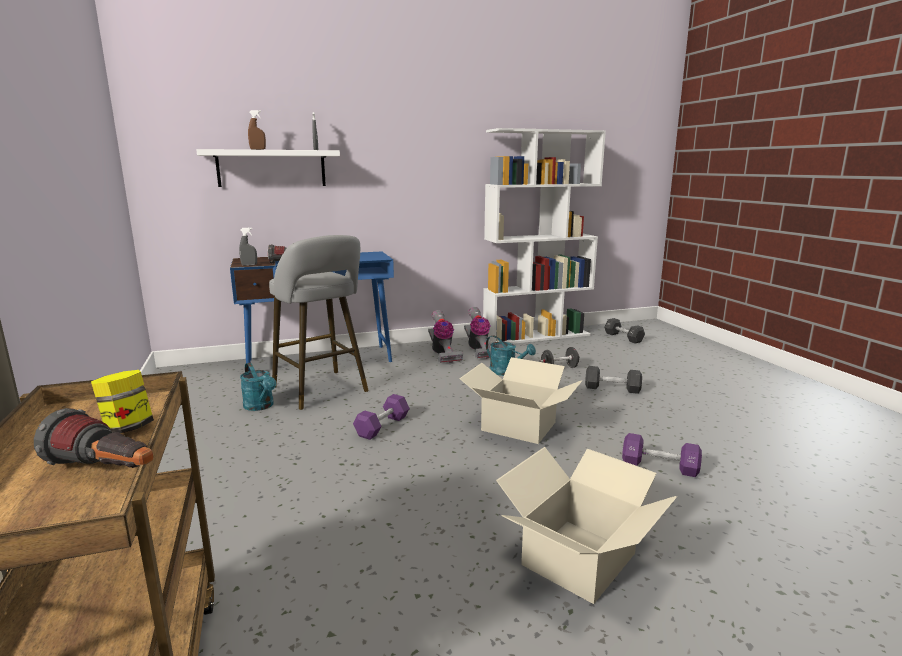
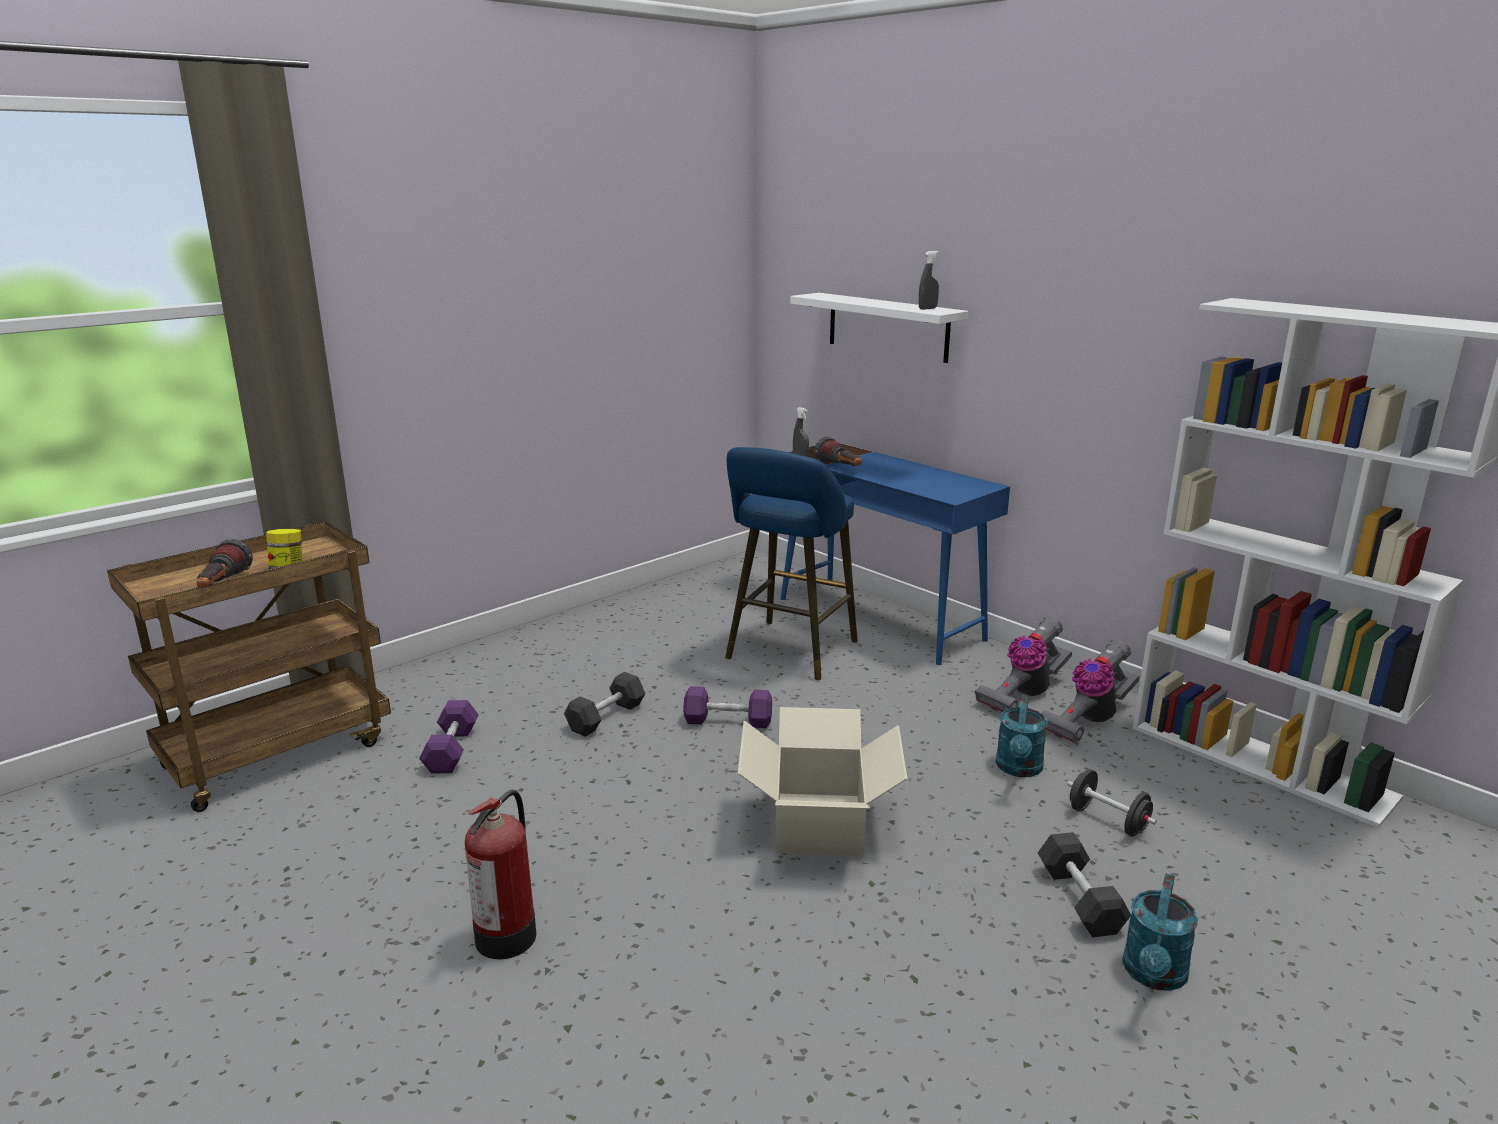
camera: 65 degrees right, 5 degrees up
turquoise watering can [240,363,276,411] -> turquoise watering can moved to [1122,873,1198,991]
brown spray bottle [248,110,266,150] -> none
grey stool [269,235,369,410] -> blue stool [725,447,858,680]
cardboard box [496,447,677,604] -> fire extinguisher [465,790,536,959]
black dumbbell [604,318,645,344] -> black dumbbell moved to [564,672,646,737]
purple dumbbell [622,433,702,477] -> purple dumbbell moved to [419,700,479,774]

